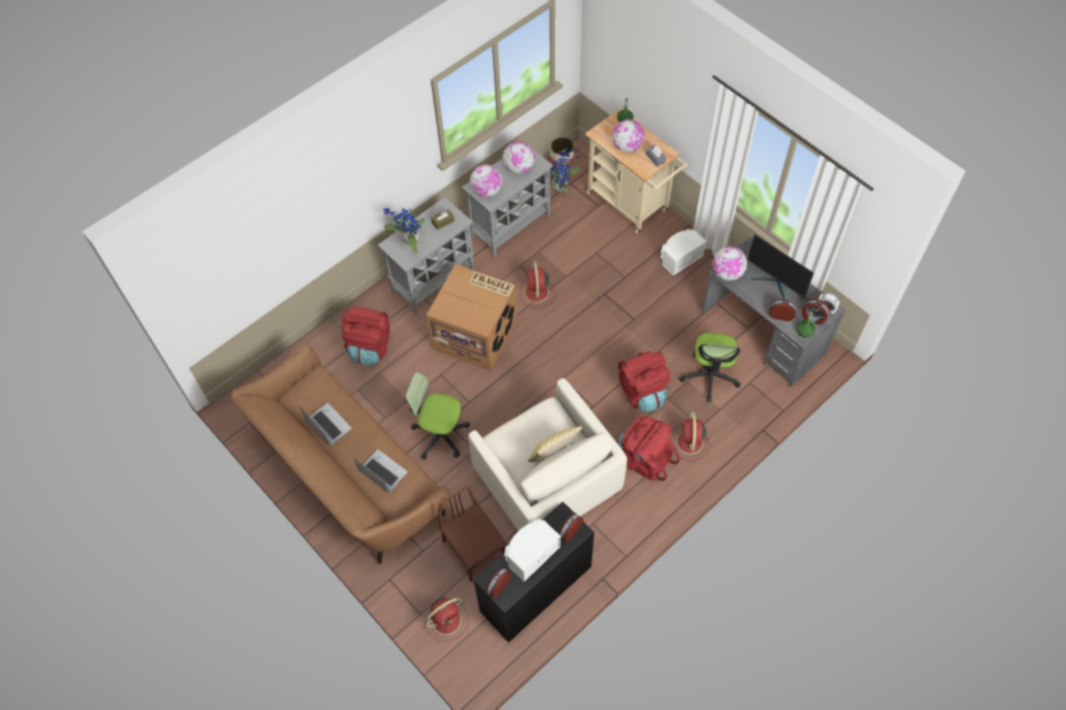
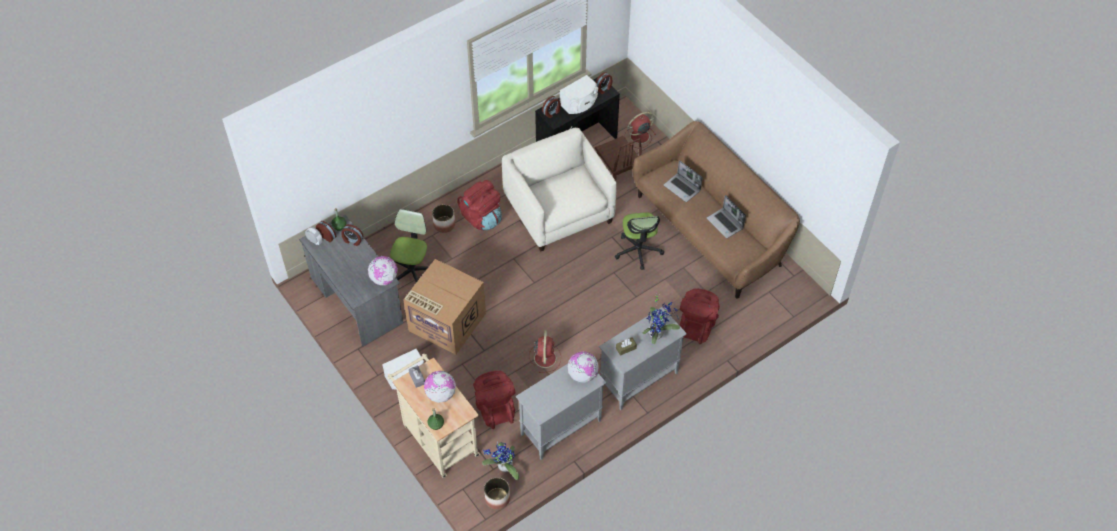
camera: 175 degrees left, 5 degrees down
office chair [405,372,470,460] -> office chair turned 60 degrees clockwise [615,212,664,270]
cardboard box [426,264,517,371] -> cardboard box moved to [403,259,486,355]
globe [503,141,535,174] -> none
pillow [528,426,582,462] -> none
red backpack [618,351,670,412] -> red backpack moved to [473,371,516,429]
red fan [671,411,710,461] -> planter [432,204,455,233]
monitor [748,235,814,299] -> none

